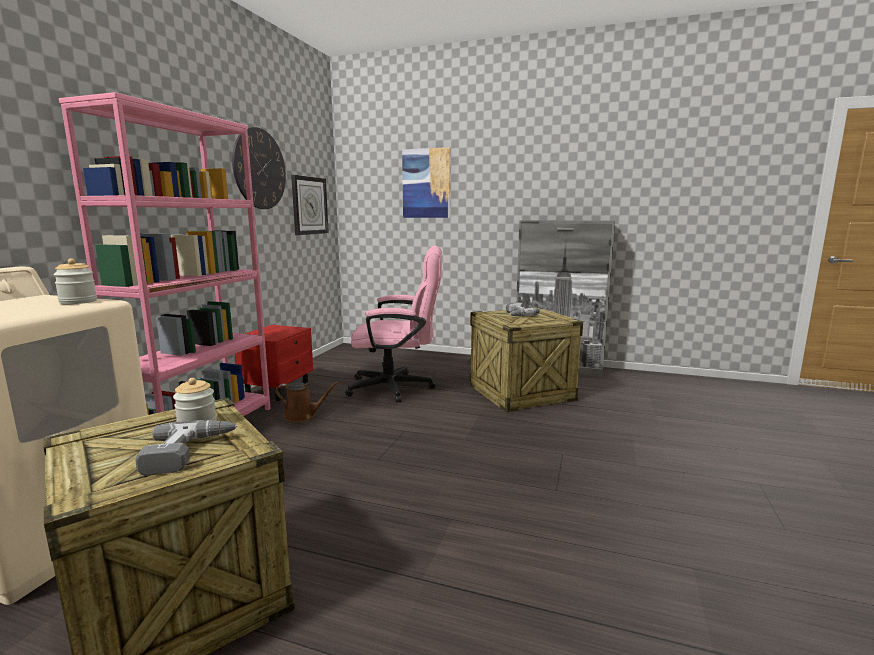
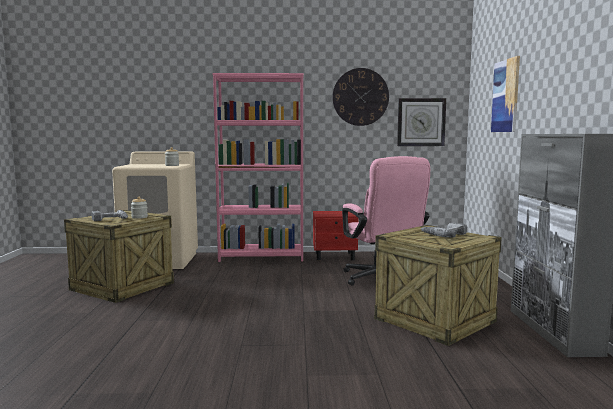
camera: 70 degrees right, 5 degrees down
brown watering can [275,382,339,422] -> none

